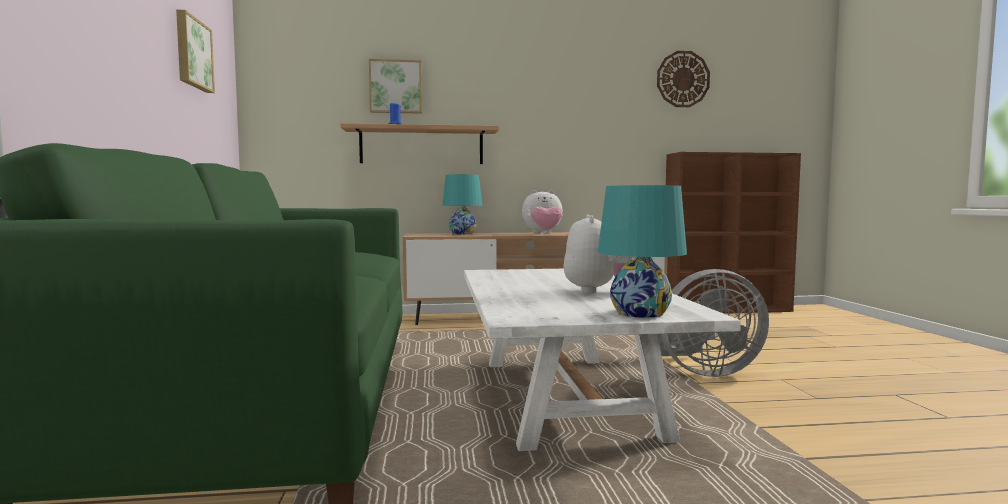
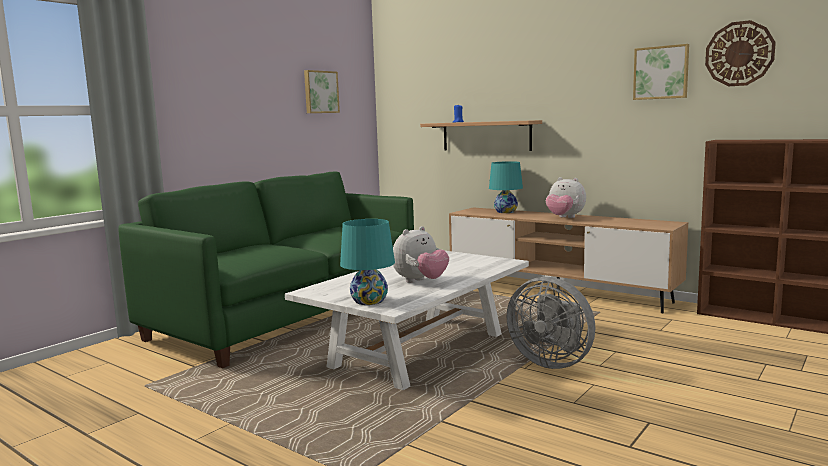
camera: 45 degrees right, 5 degrees up
picture [369,59,422,114] -> picture moved to [633,44,689,100]

